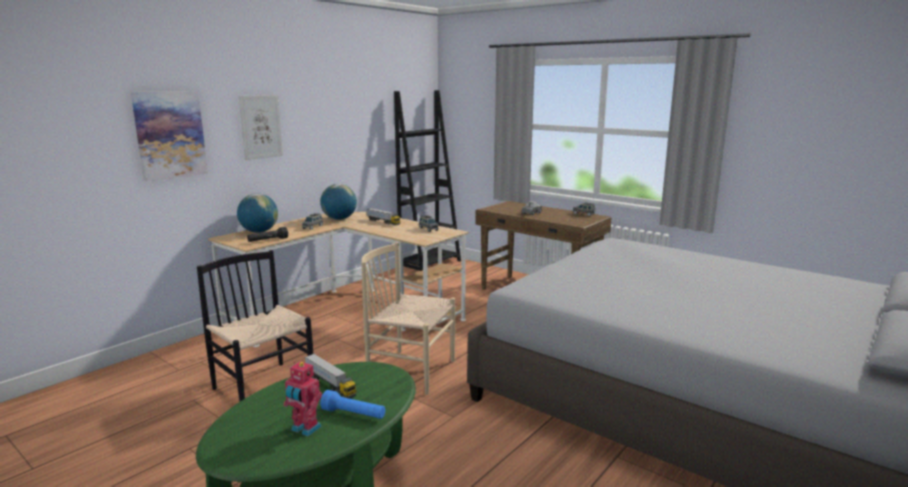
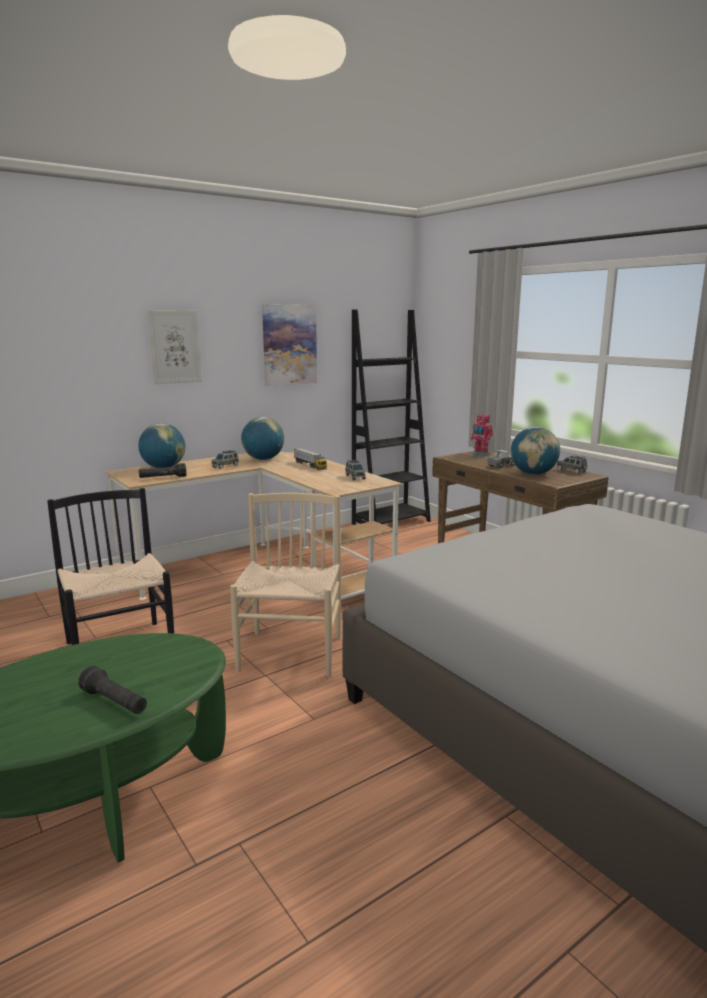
camera: 15 degrees right, 0 degrees up
picture [131,91,208,181] -> picture moved to [262,304,317,386]
toy robot [284,361,322,436] -> toy robot moved to [470,413,493,457]
toy truck [304,354,356,399] -> none
blue flashlight [320,390,385,419] -> black flashlight [78,666,147,714]
beige chair [361,242,455,395] -> beige chair turned 60 degrees clockwise [230,493,341,677]
none -> globe [511,427,560,475]

